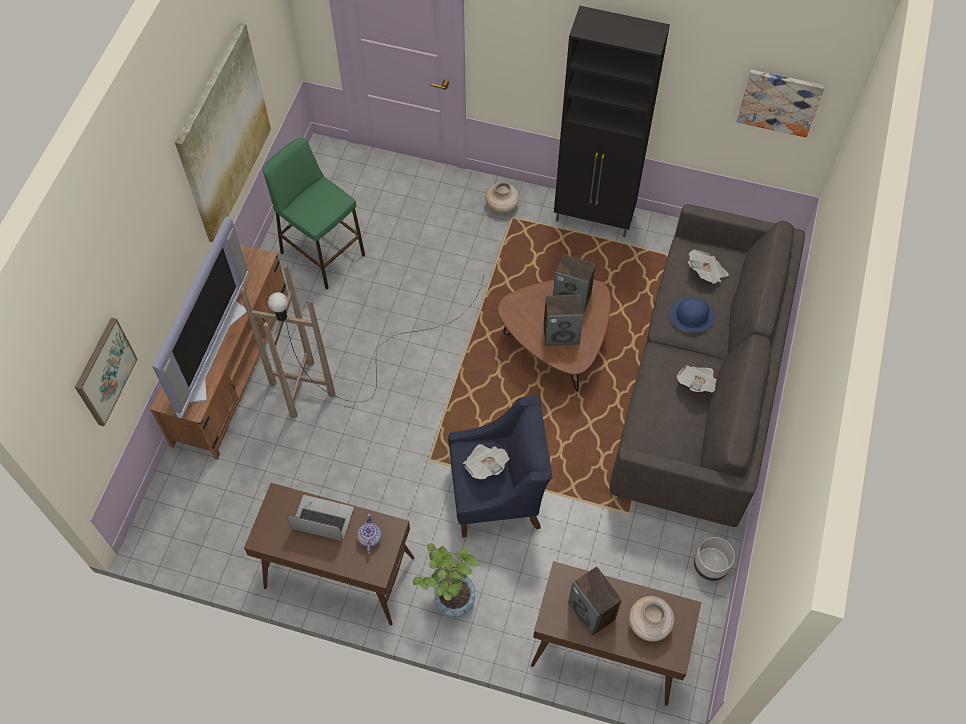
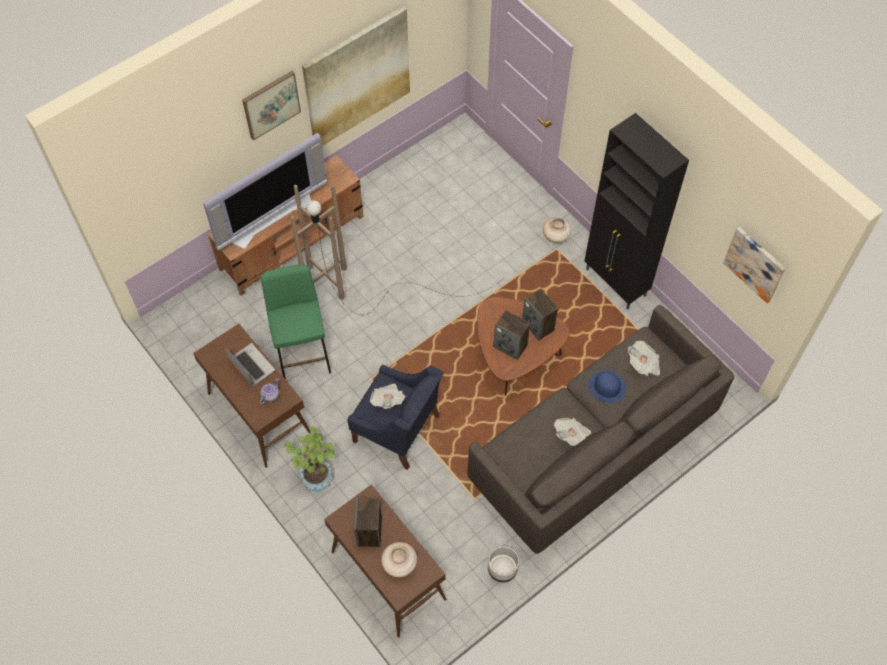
camera: 35 degrees right, 0 degrees up
picture [75,317,138,426] -> picture moved to [242,71,301,141]
green stool [263,137,365,289] -> green stool moved to [261,265,331,379]

